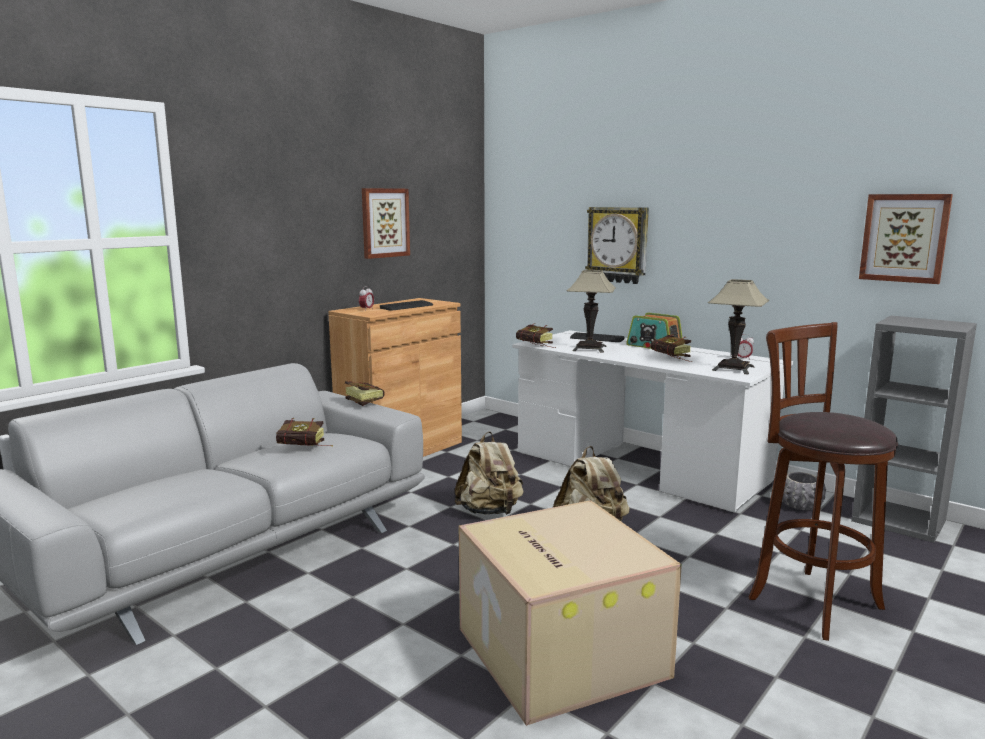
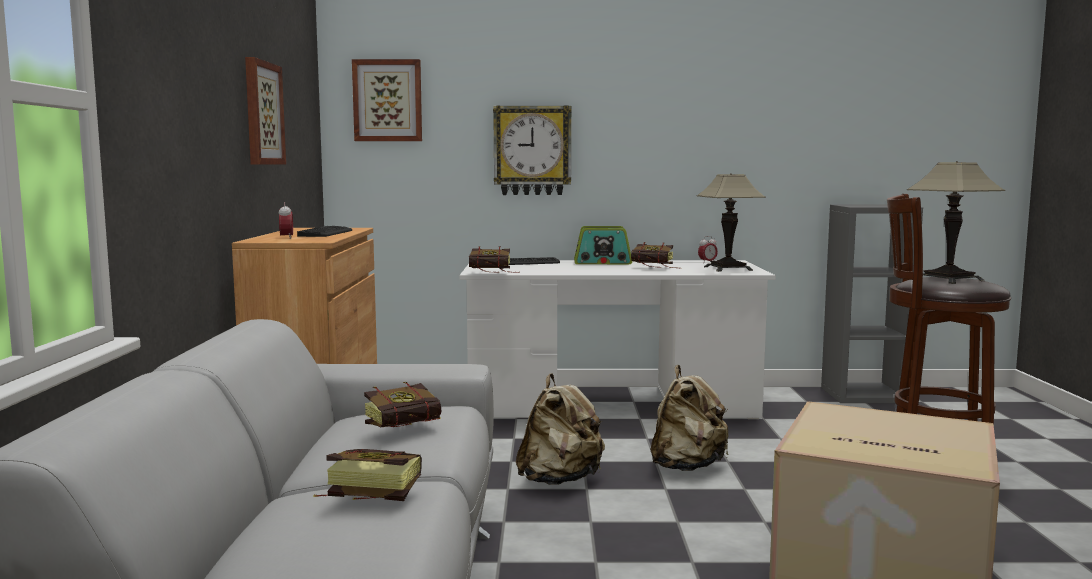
camera: 40 degrees left, 5 degrees down
book [345,381,385,406] -> book moved to [313,449,422,501]
table lamp [567,270,616,353] -> table lamp moved to [907,161,1005,284]
grey planter [782,472,826,510] -> none
picture [859,194,953,284] -> picture moved to [352,59,422,141]

